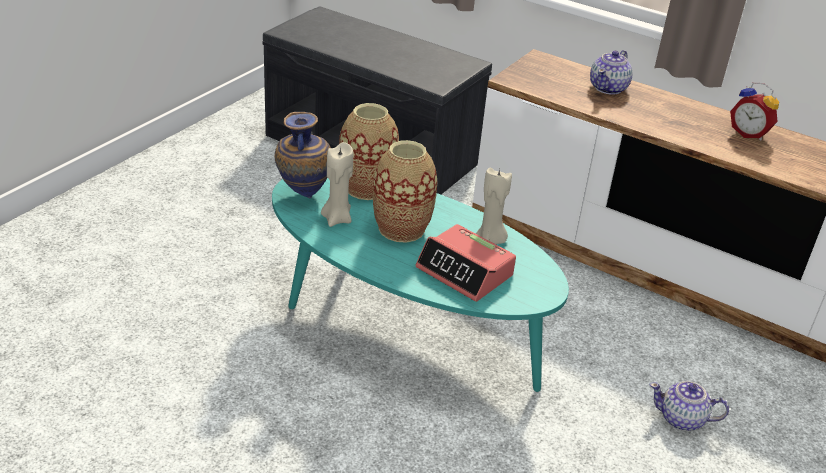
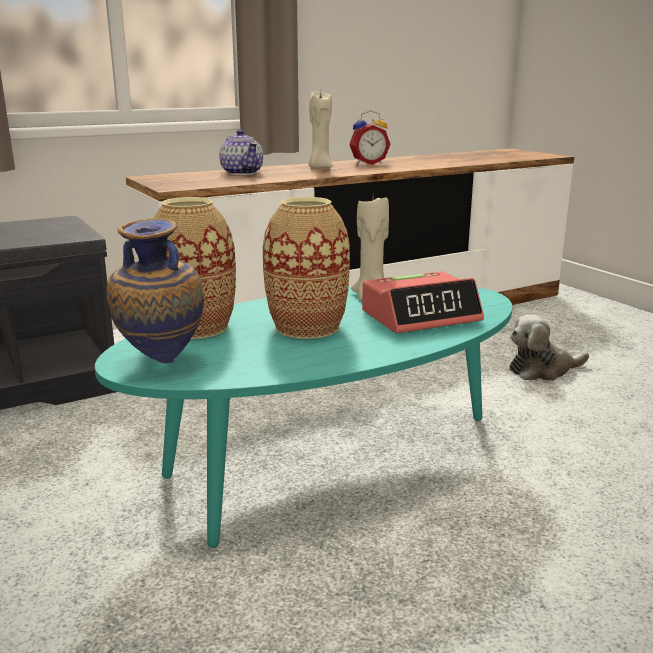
camera: 60 degrees left, 15 degrees down
beige candle [321,142,353,227] -> beige candle moved to [309,91,333,168]
teapot [649,381,729,431] -> plush toy [509,315,589,381]

